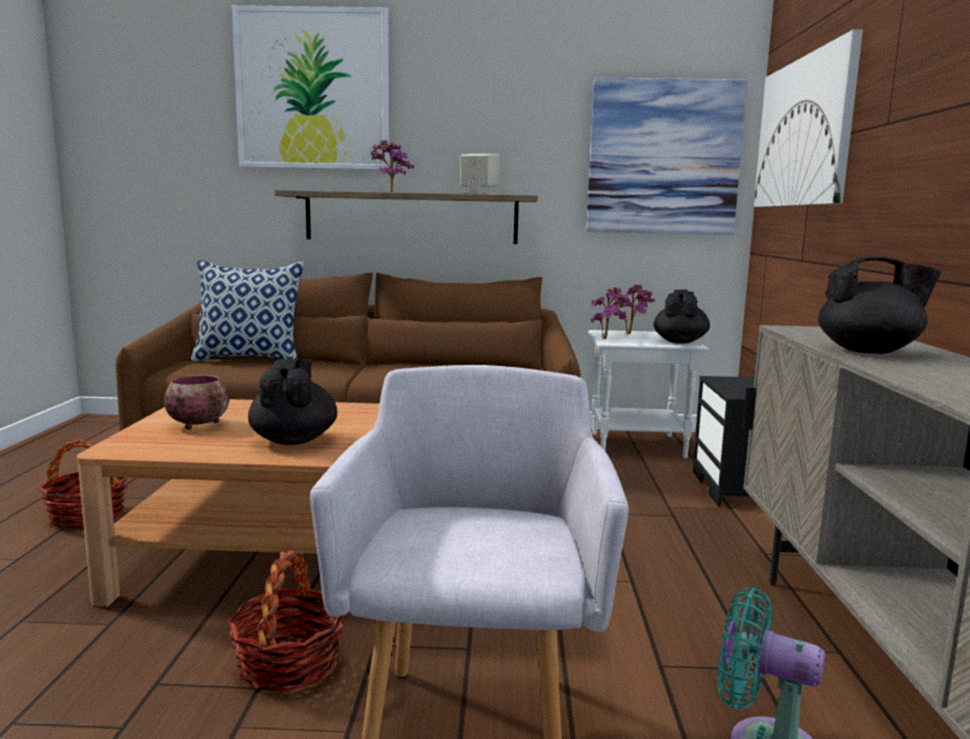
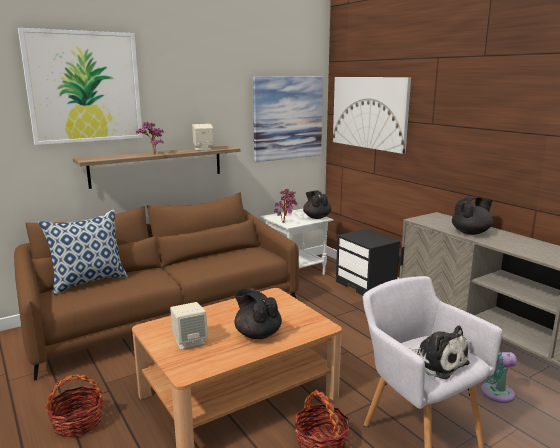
camera: 35 degrees left, 5 degrees up
bowl [164,375,229,430] -> beige speaker [170,302,208,350]
none -> plush toy [410,326,470,379]

